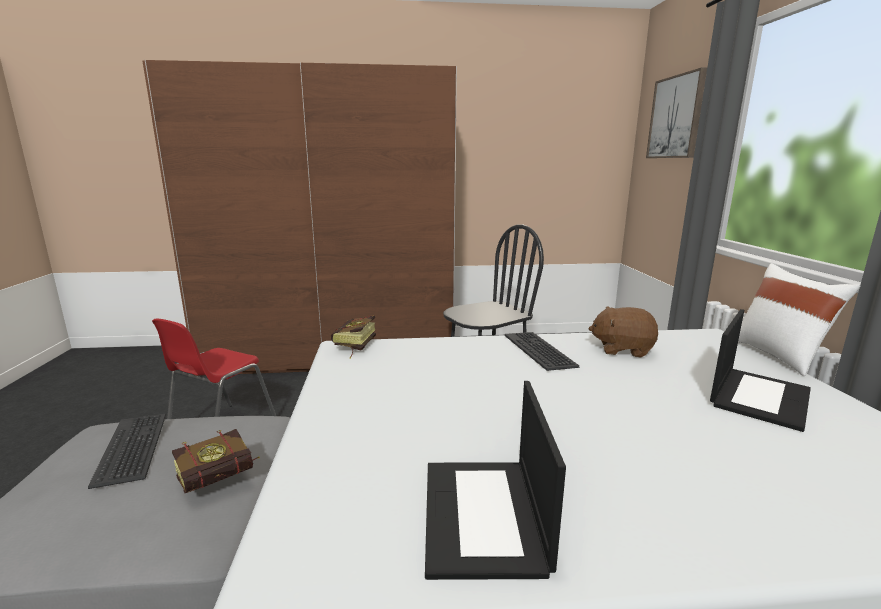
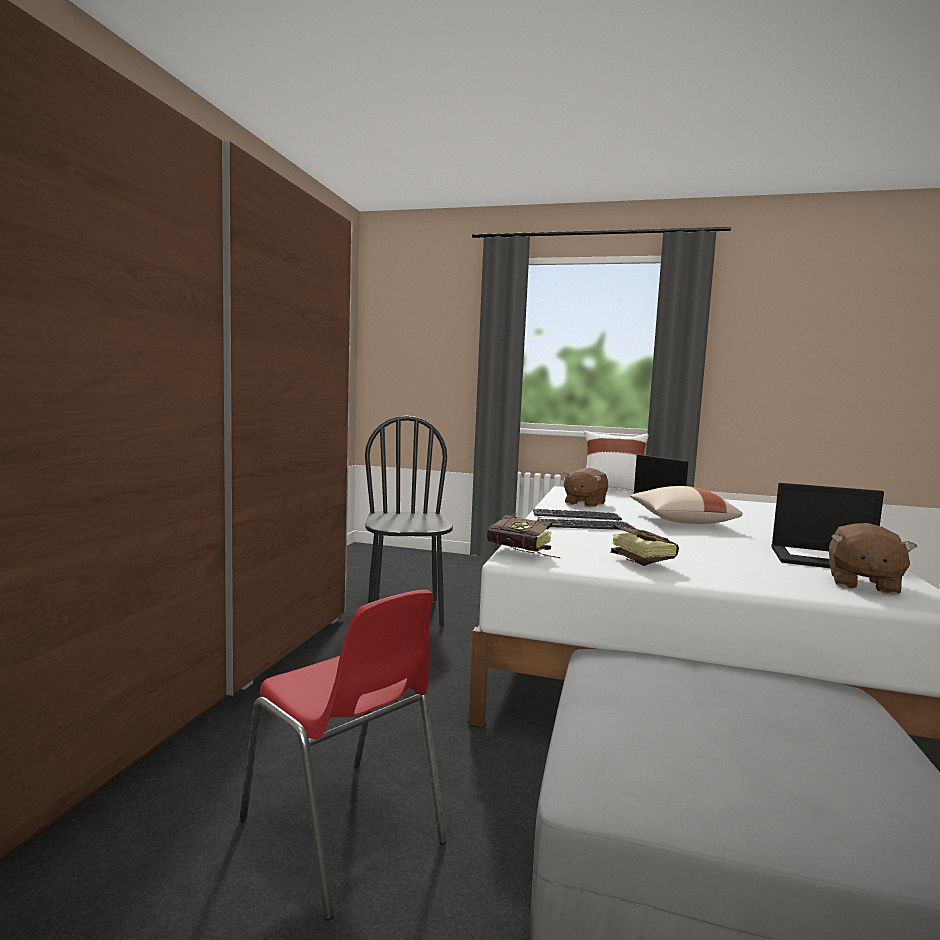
camera: 70 degrees left, 10 degrees down
keyboard [88,414,166,489] -> keyboard moved to [539,519,636,530]
book [172,429,259,493] -> book moved to [609,524,679,566]
picture [646,67,707,158] -> none
none -> beige pillow [630,486,743,524]
none -> brown plush toy [829,523,917,595]

